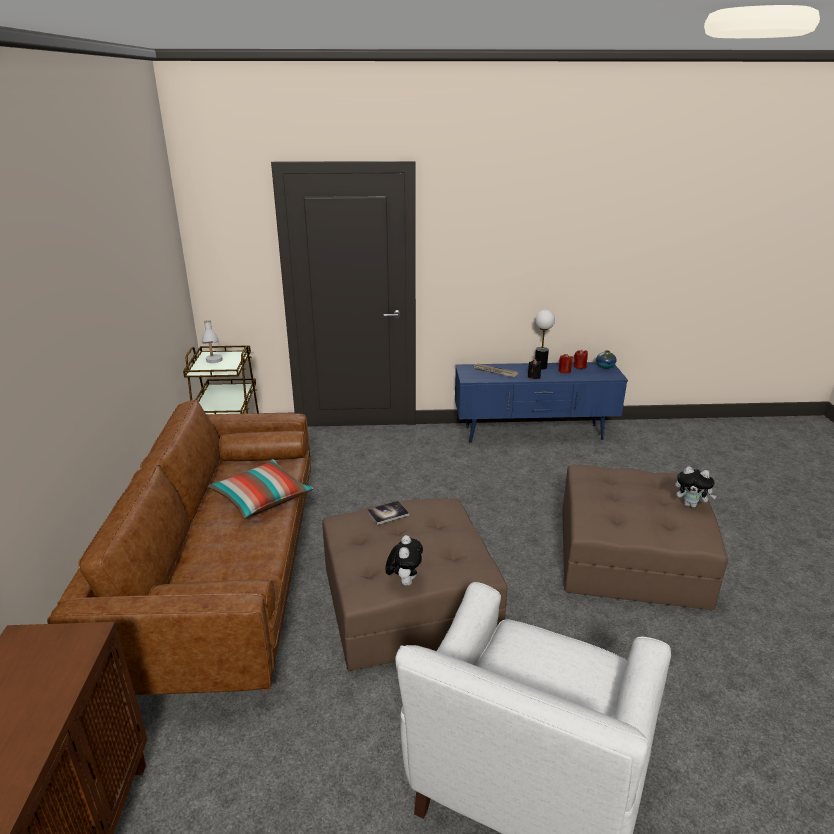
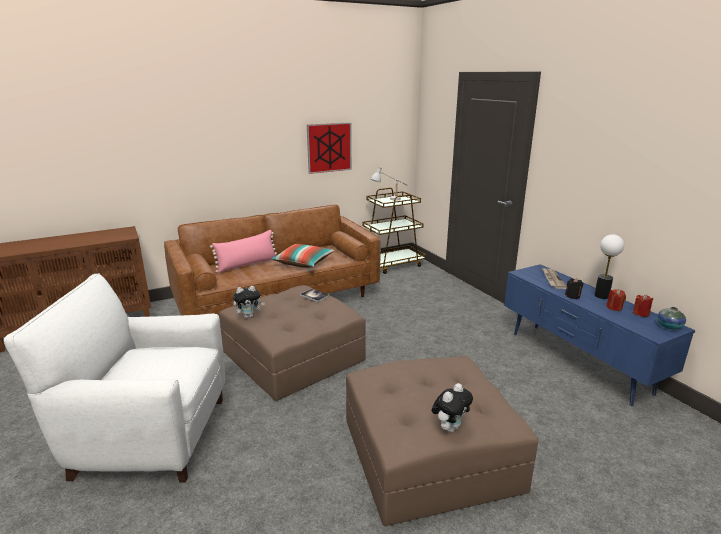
camera: 65 degrees right, 5 degrees down
plush toy [675,466,717,508] -> plush toy turned 135 degrees counterclockwise [432,383,473,432]
none -> pink pillow [210,230,277,273]
none -> picture [307,122,352,174]

